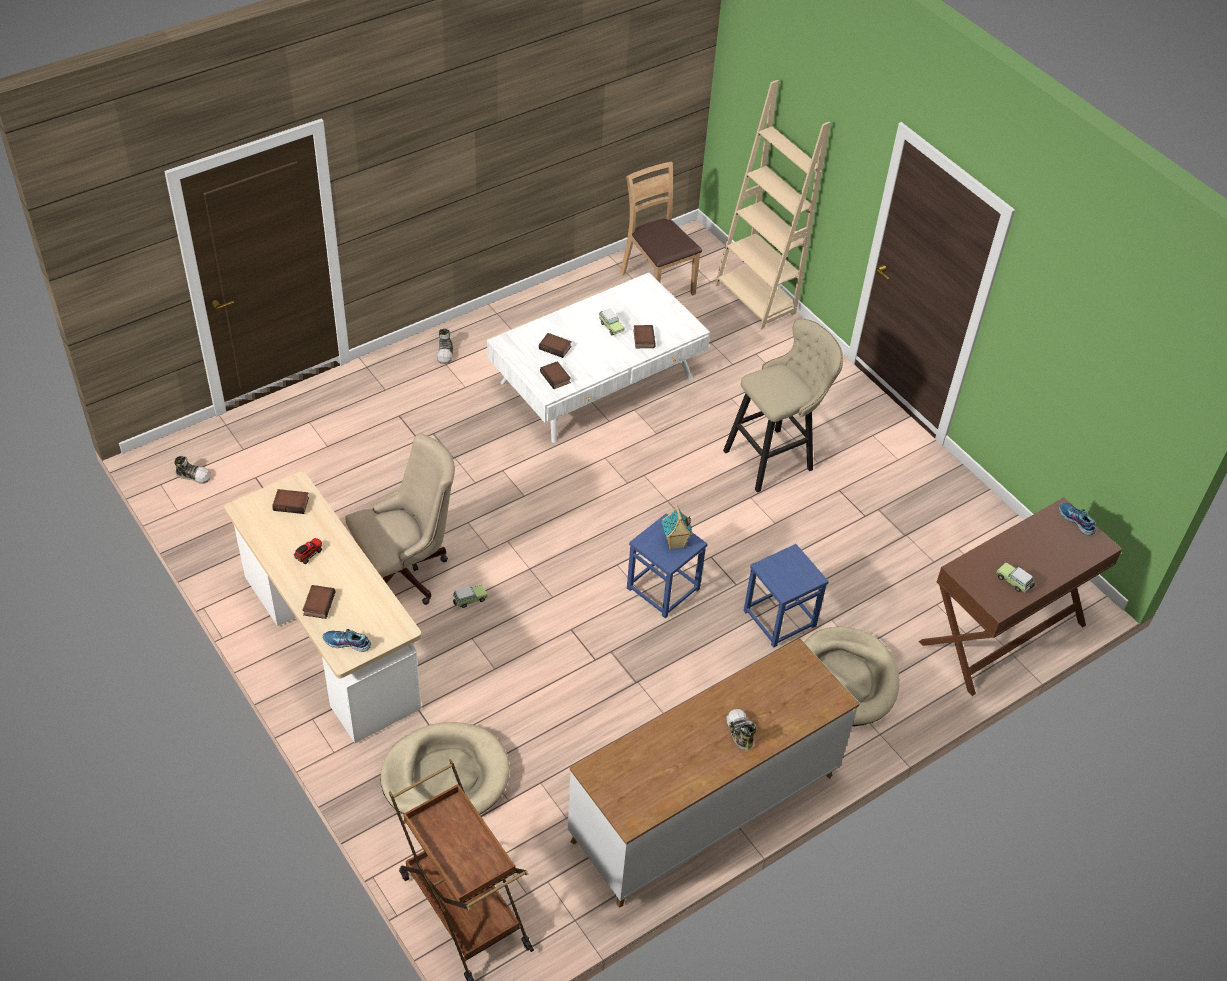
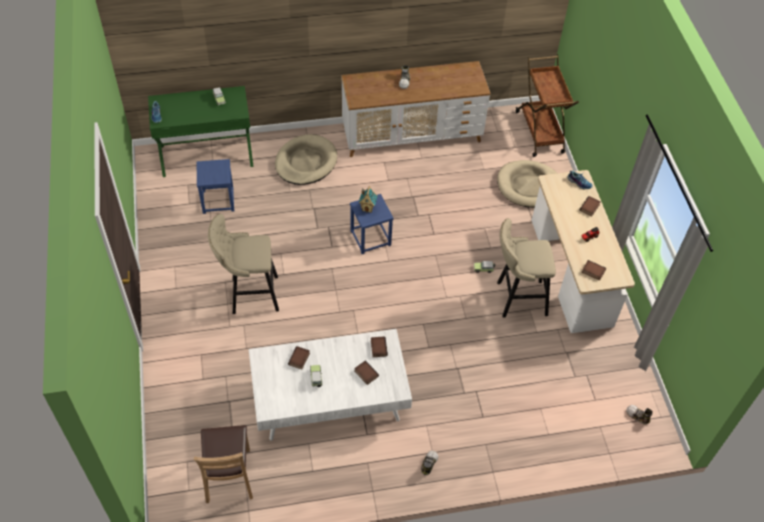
camera: 155 degrees left, 5 degrees up
beige office chair [346,434,455,605] -> beige stool [497,218,556,318]
beige bookcase [715,80,830,329] -> none
blue stool [744,544,829,648] -> blue stool moved to [197,159,234,214]
brown desk [919,497,1122,696] -> green desk [148,86,254,177]

